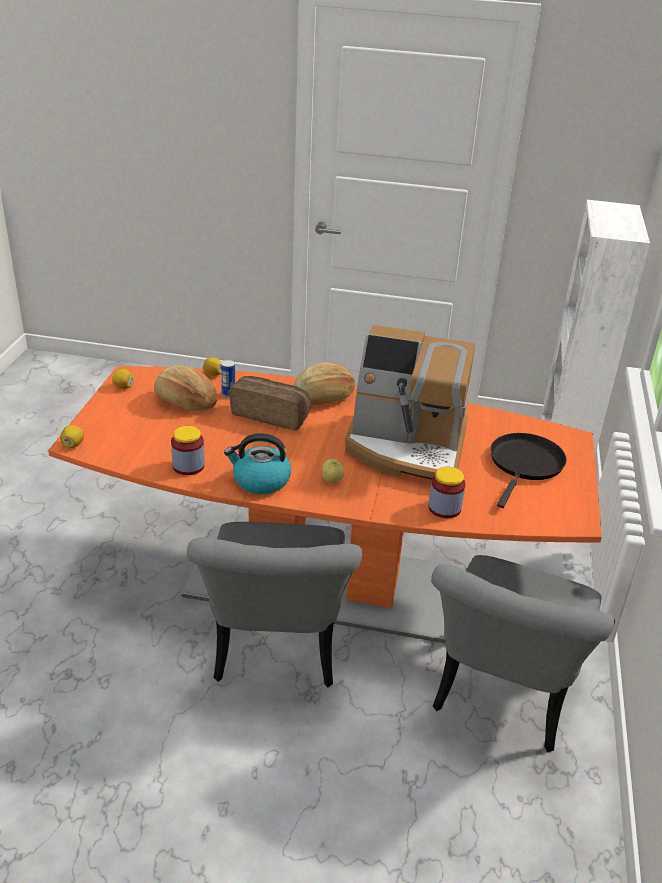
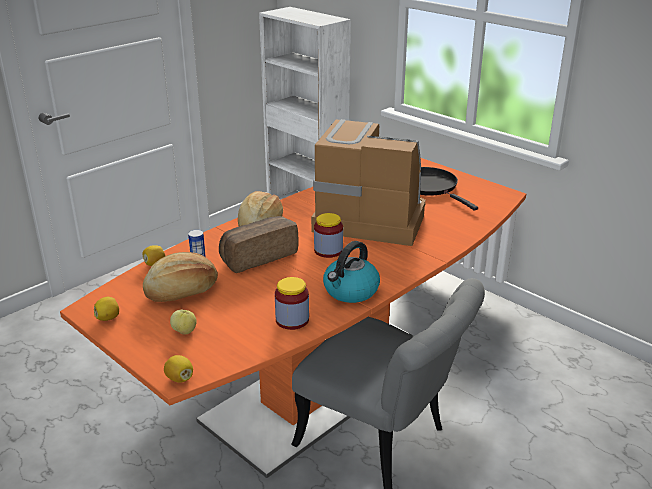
camera: 55 degrees left, 5 degrees down
apple [322,459,344,483] -> apple moved to [170,310,197,335]
coffee machine [345,325,475,480] -> coffee machine turned 120 degrees counterclockwise [311,119,426,246]
jar [428,467,466,518] -> jar moved to [314,213,343,258]
grey chair [431,555,615,752] -> none

